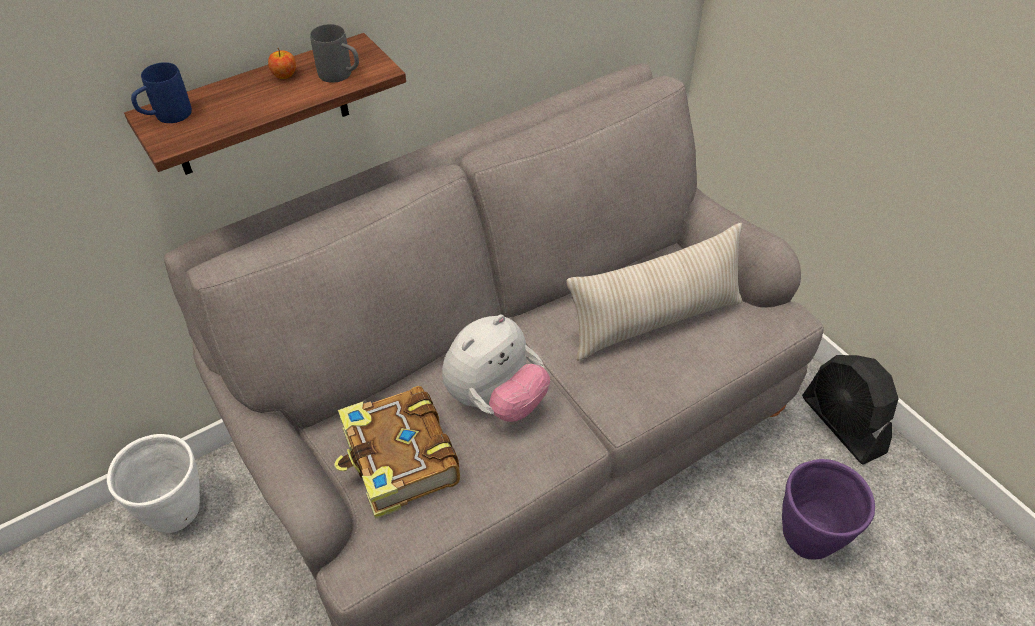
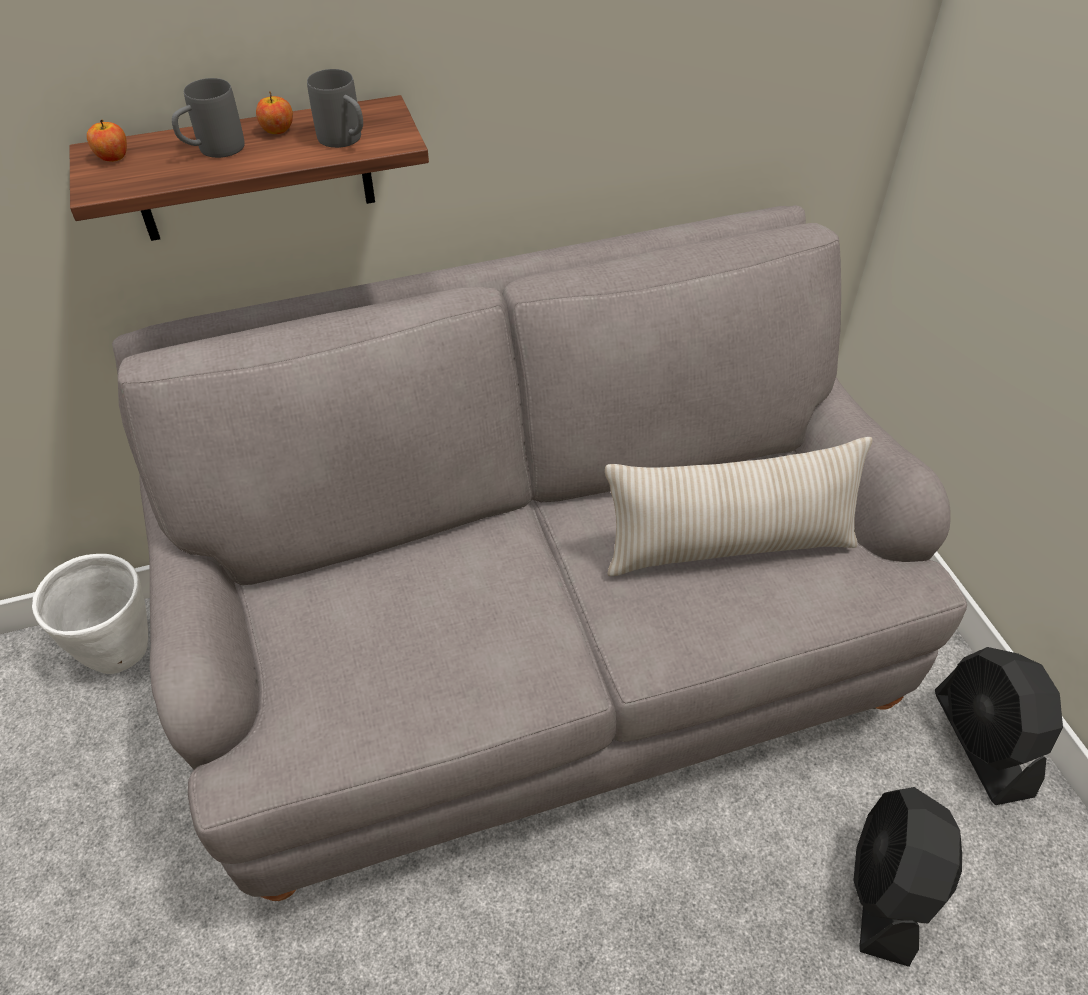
camera: 15 degrees right, 0 degrees up
blue mug [131,62,192,123] -> apple [87,120,127,162]
book [335,386,460,519] -> none
plush toy [442,314,550,422] -> none
purple planter [782,459,875,560] -> black fan [853,787,962,967]
none -> grey mug [172,78,245,158]

